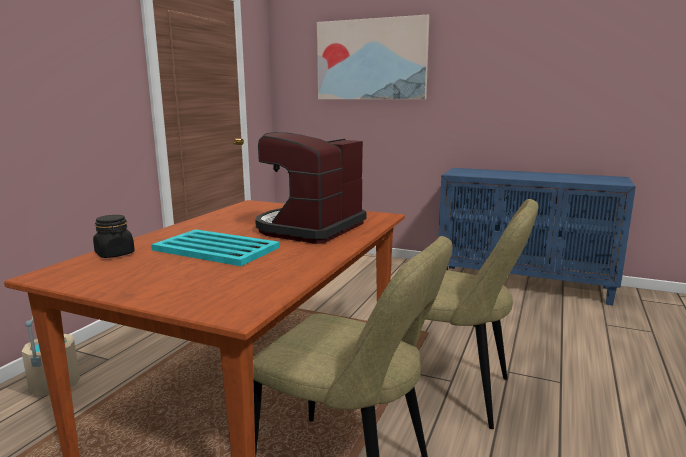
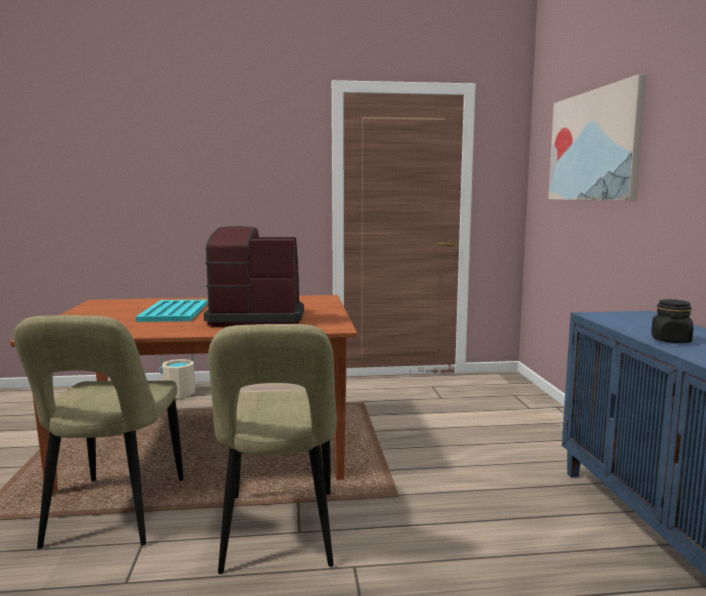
camera: 60 degrees right, 5 degrees down
black jar [93,215,135,258] -> black jar moved to [651,299,693,343]

